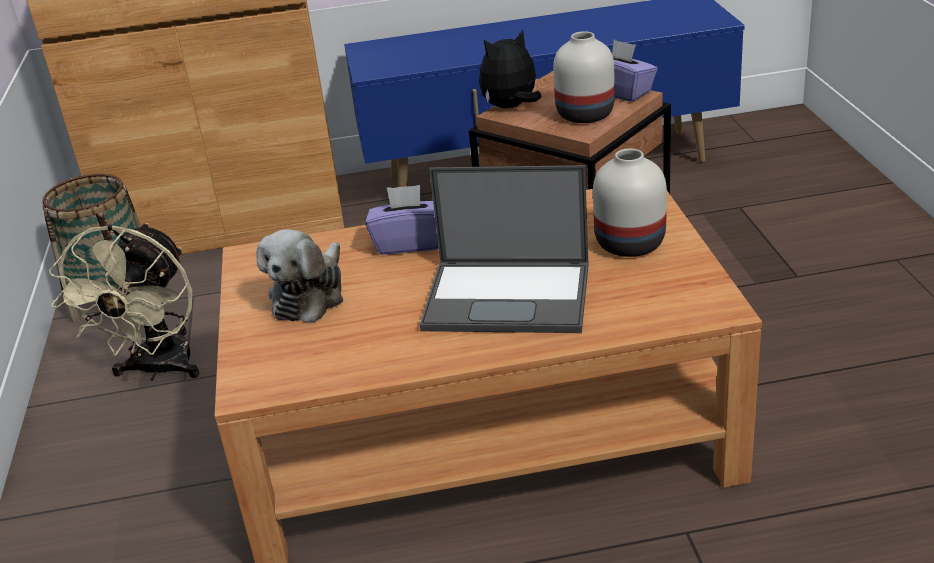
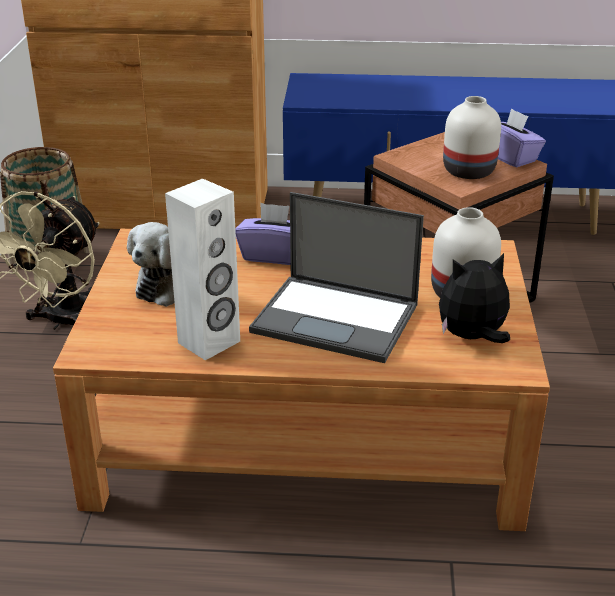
camera: 10 degrees right, 0 degrees up
plush toy [479,30,542,108] -> plush toy moved to [439,253,510,343]
none -> white speaker [165,178,240,360]

